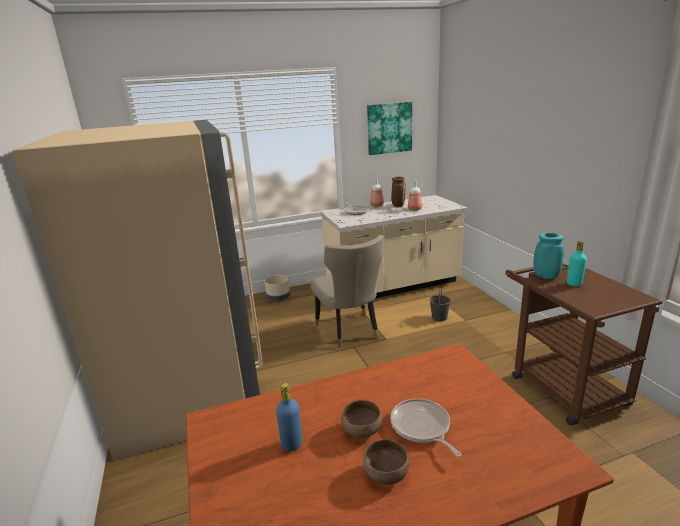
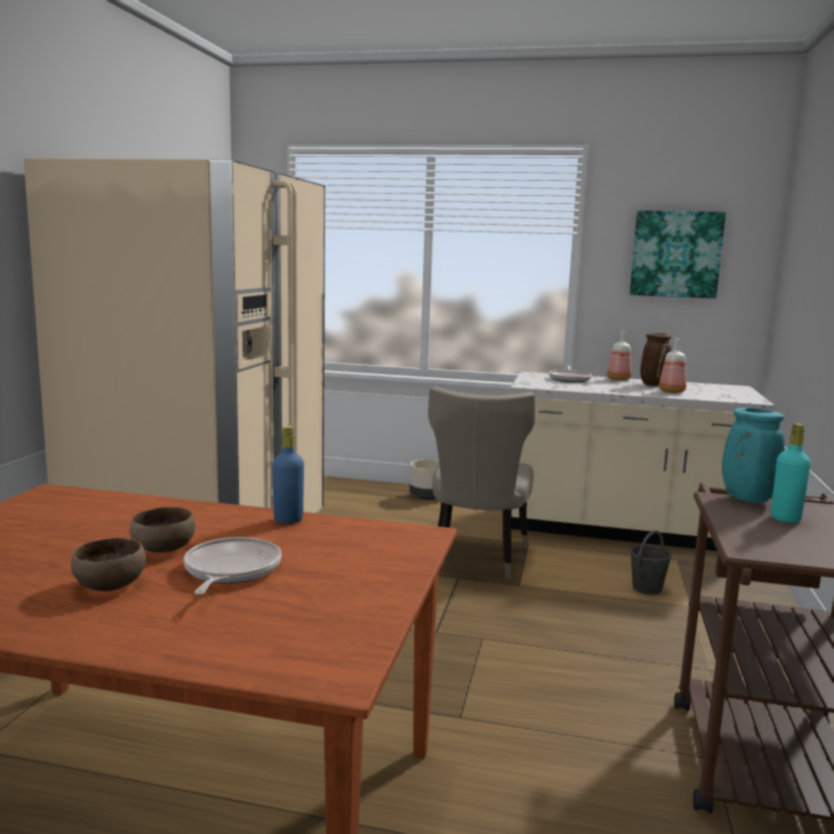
camera: 30 degrees right, 10 degrees down
blue bottle [276,383,302,451] -> blue bottle moved to [272,426,304,524]

